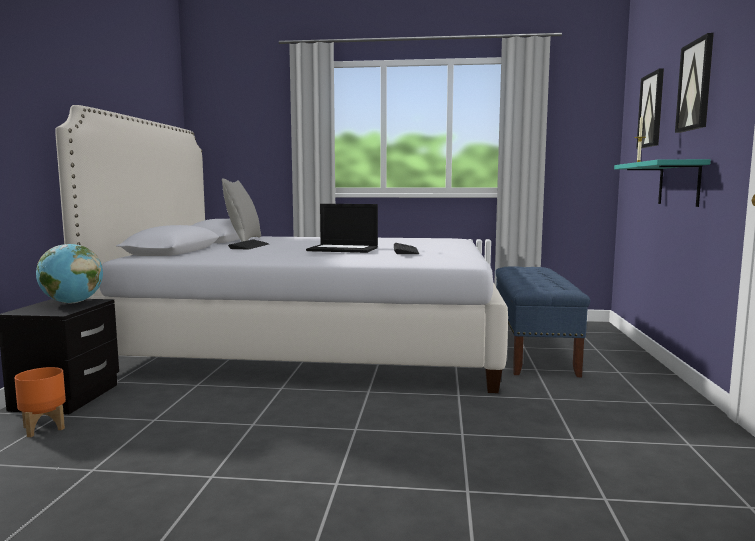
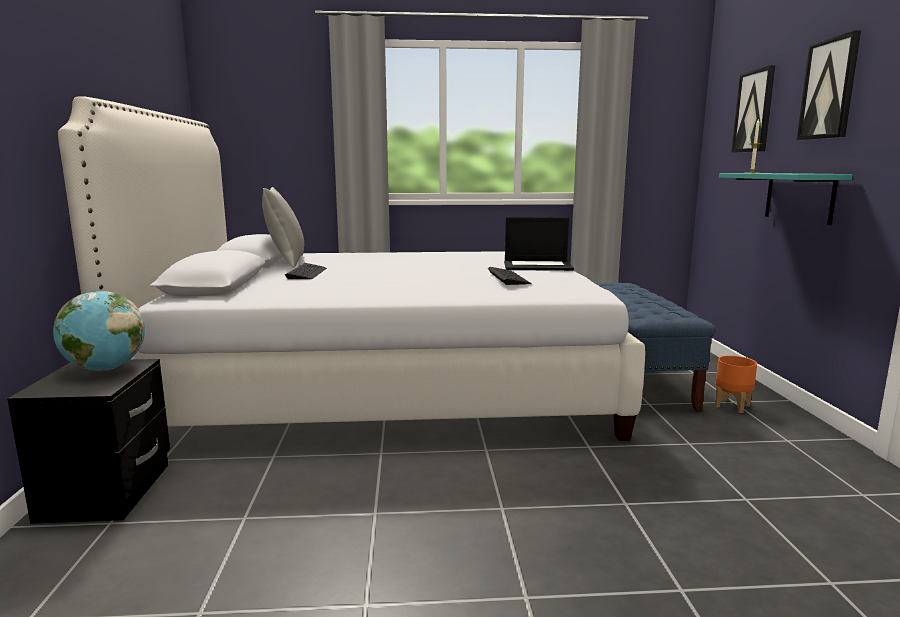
camera: 10 degrees left, 5 degrees up
orange planter [14,367,66,437] -> orange planter moved to [714,355,757,413]
laptop [306,204,378,253] -> laptop moved to [504,217,574,271]

